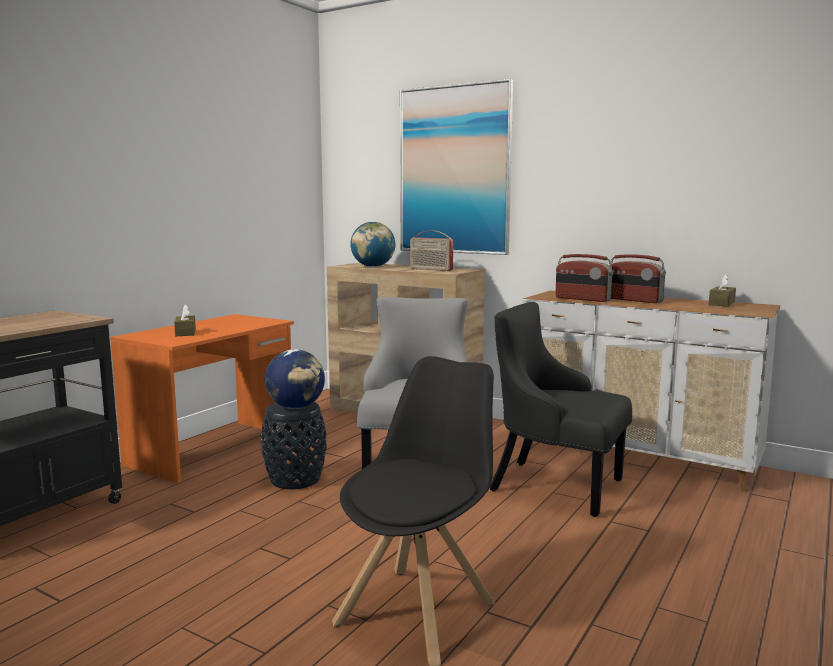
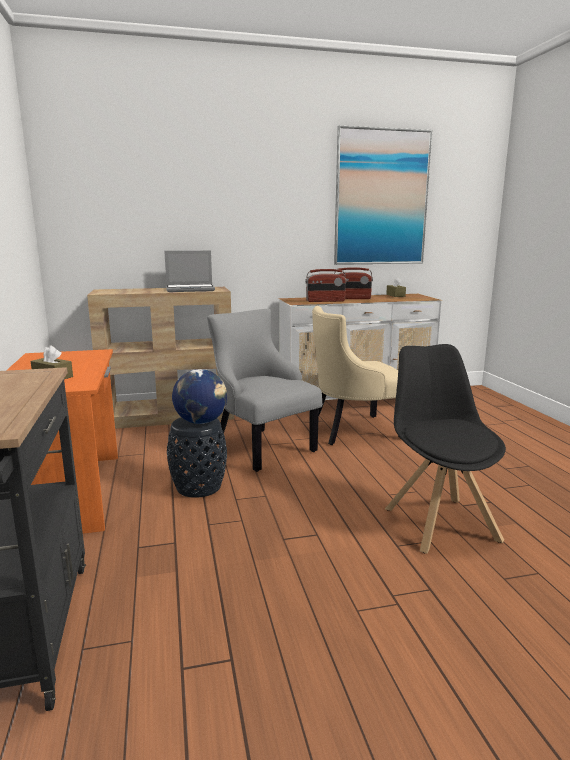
camera: 45 degrees left, 5 degrees up
globe [350,222,395,267] -> none
picture [400,79,513,255] -> picture moved to [334,125,432,265]
radio [410,230,453,271] -> laptop [164,251,215,292]
black chair [490,302,632,517] -> beige chair [312,306,401,445]

